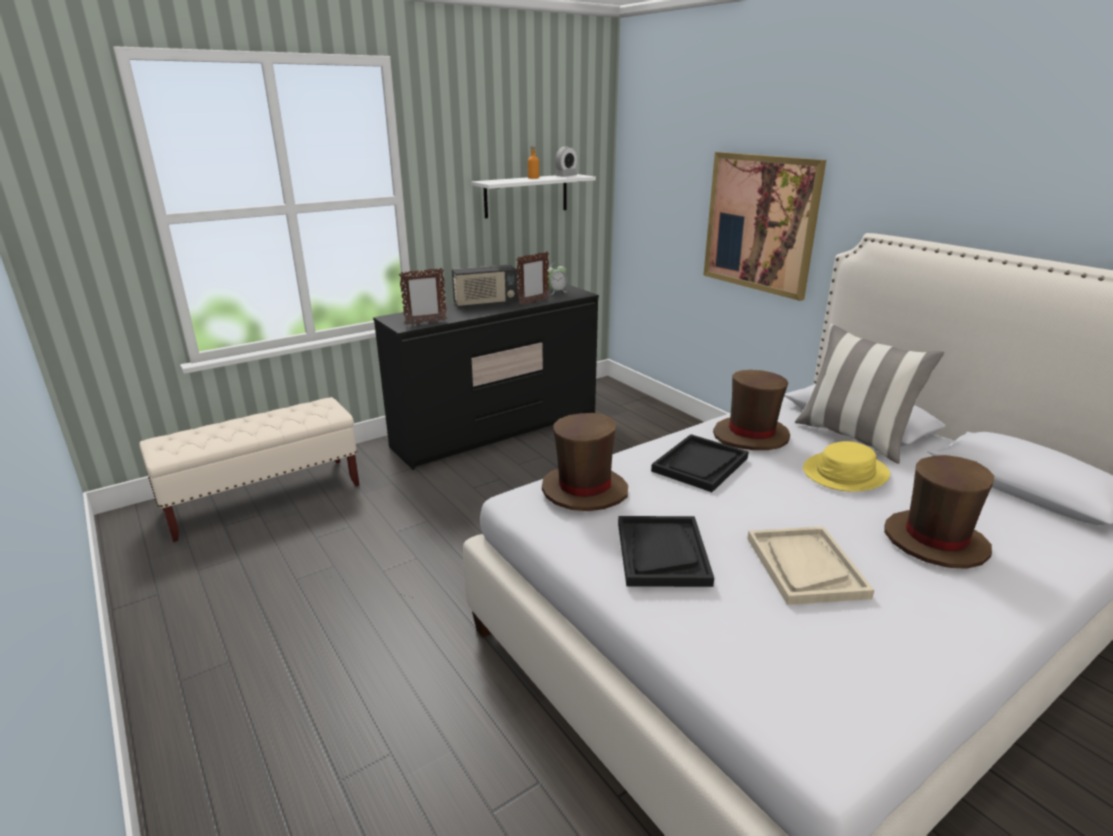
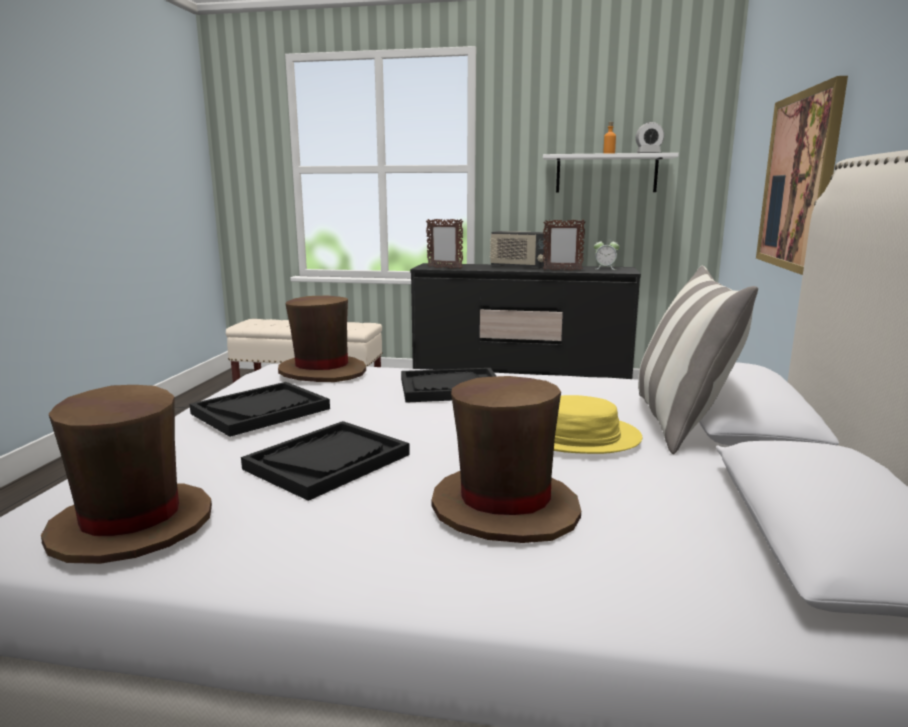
camera: 45 degrees right, 10 degrees down
brown hat [713,370,790,450] -> brown hat moved to [41,385,212,564]
beige tray [747,526,874,605] -> black tray [241,421,410,501]

